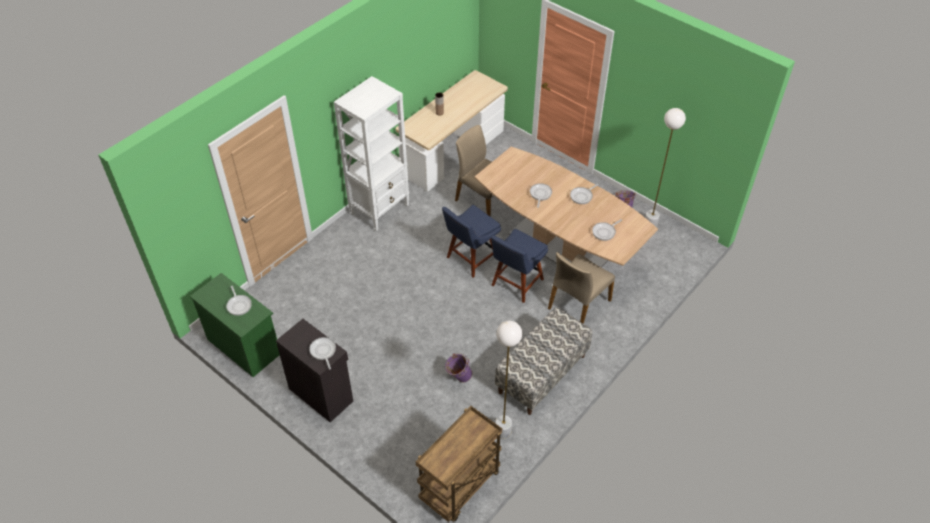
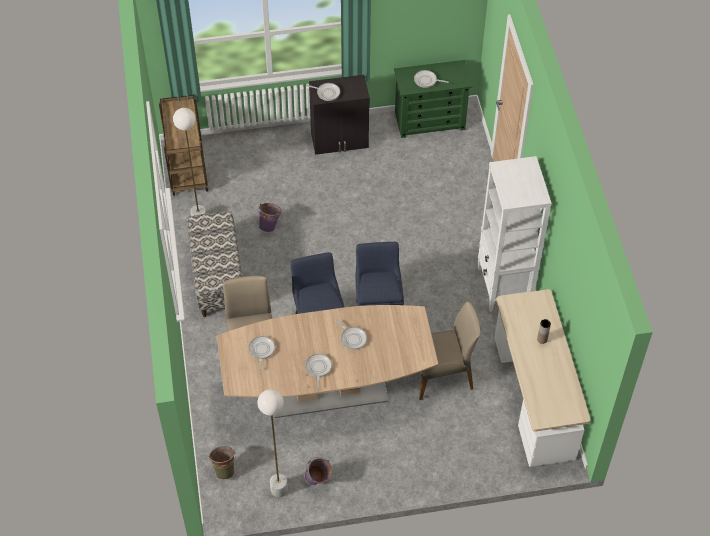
camera: 130 degrees right, 5 degrees up
none -> green bucket [208,446,236,480]

